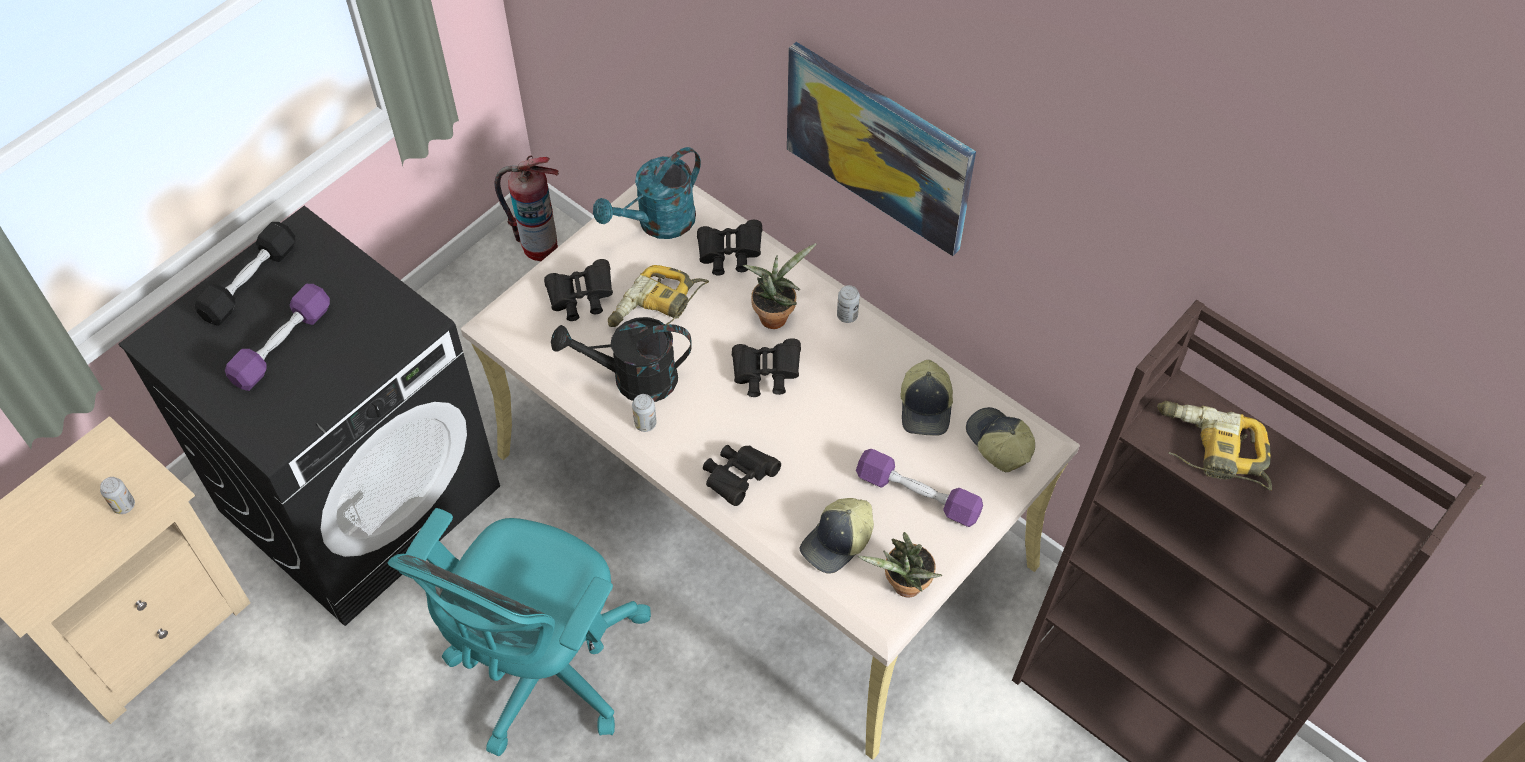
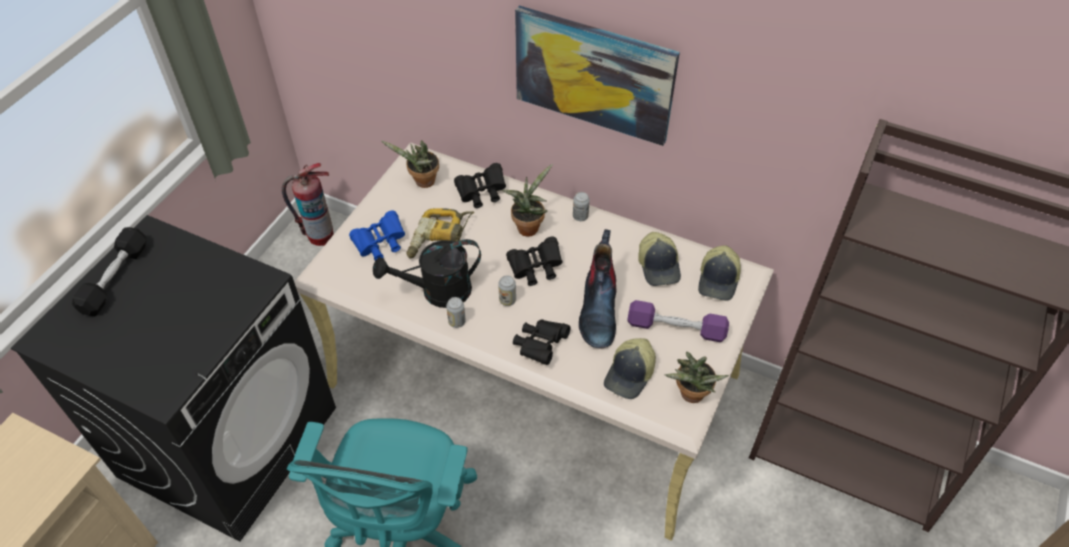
camera: 15 degrees left, 5 degrees down
can [100,477,135,514] -> can moved to [498,275,516,306]
purple dumbbell [225,284,330,391] -> none
black binoculars [544,259,613,321] -> blue binoculars [349,210,405,260]
turquoise watering can [593,147,701,239] -> potted plant [381,140,439,188]
cap [966,407,1035,472] -> cap turned 120 degrees counterclockwise [698,245,741,301]
power drill [1157,401,1272,490] -> none
none -> boot [579,229,616,348]

